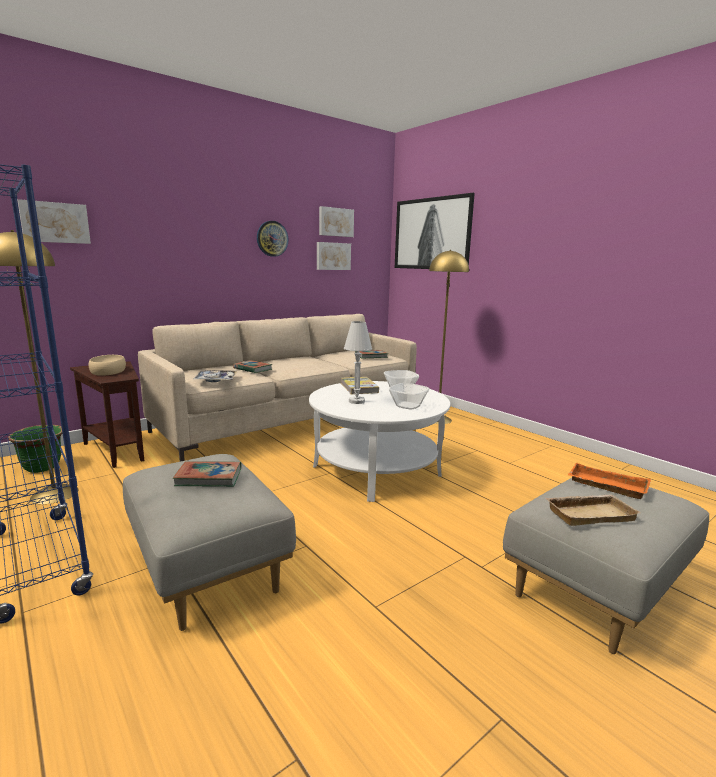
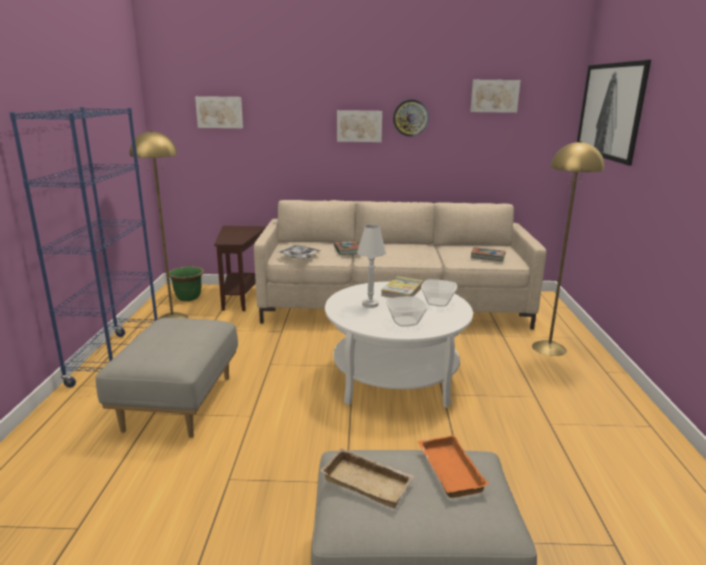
camera: 40 degrees right, 5 degrees up
beige bowl [88,355,126,376] -> none
book [173,461,241,487] -> none
picture [317,242,351,270] -> picture moved to [337,110,382,142]

